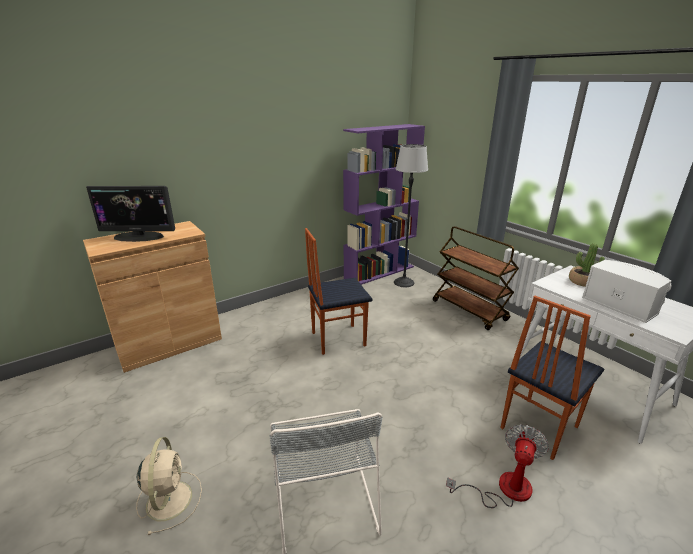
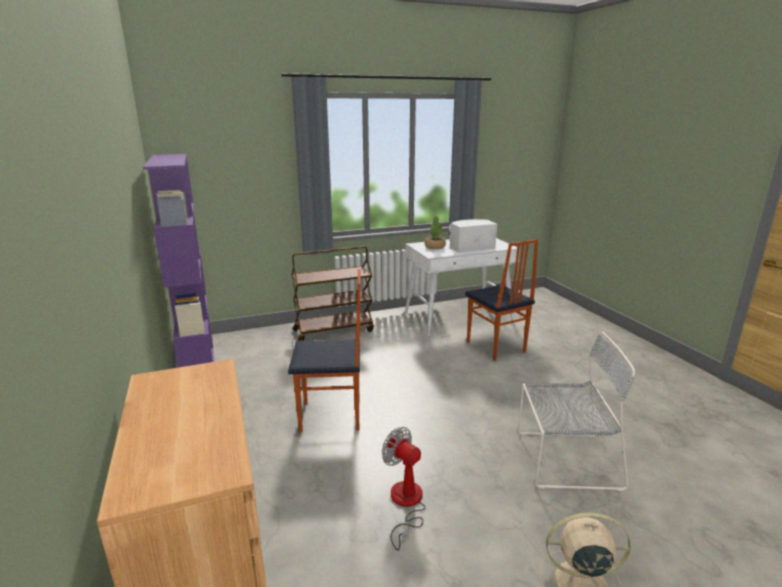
camera: 75 degrees left, 5 degrees down
monitor [86,186,175,242] -> none
chair [305,228,372,355] -> chair turned 90 degrees counterclockwise [288,269,361,433]
floor lamp [394,144,428,287] -> none
fan [446,424,549,508] -> fan moved to [382,427,426,551]

